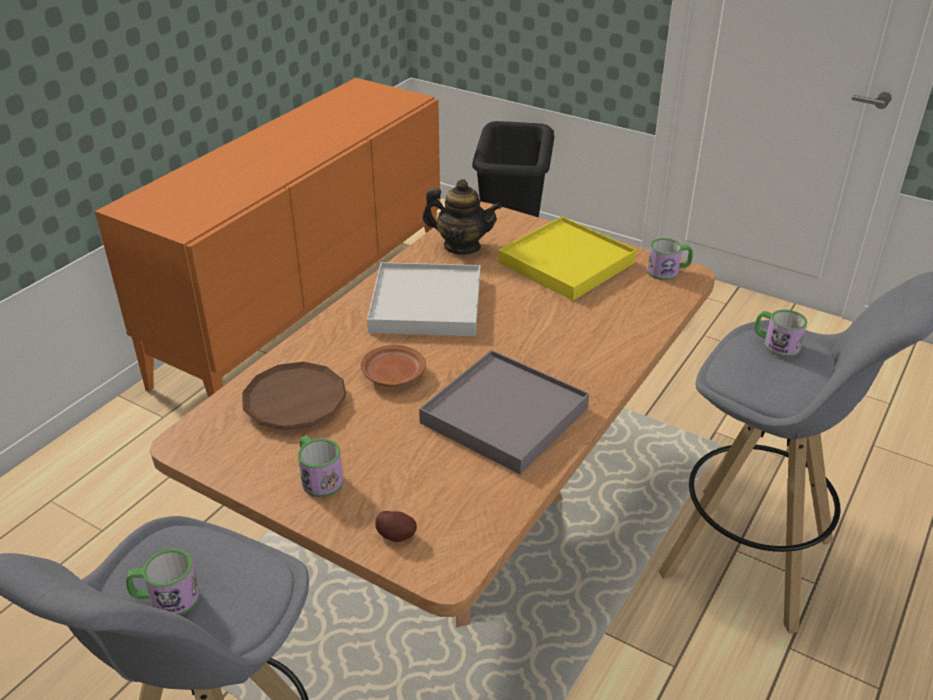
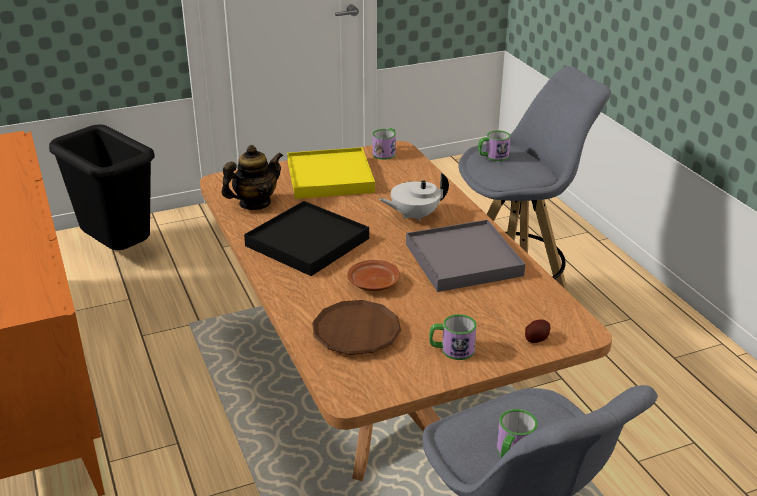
camera: 55 degrees left, 5 degrees down
white tray [367,262,480,336] -> black tray [244,201,369,276]
none -> white teapot [379,173,449,222]

